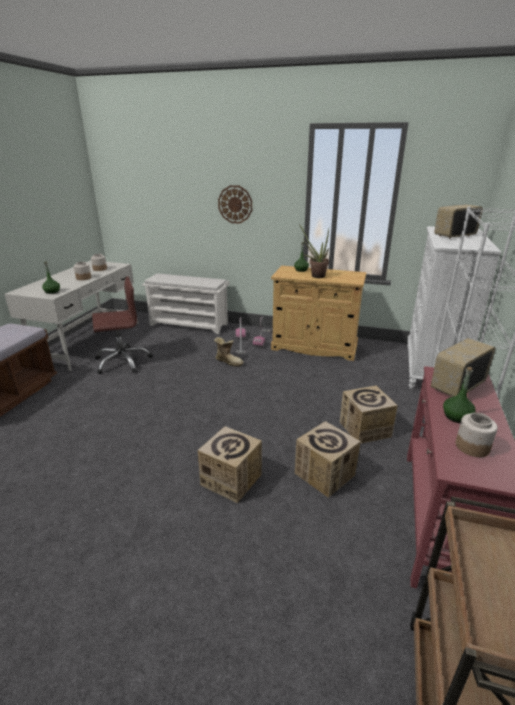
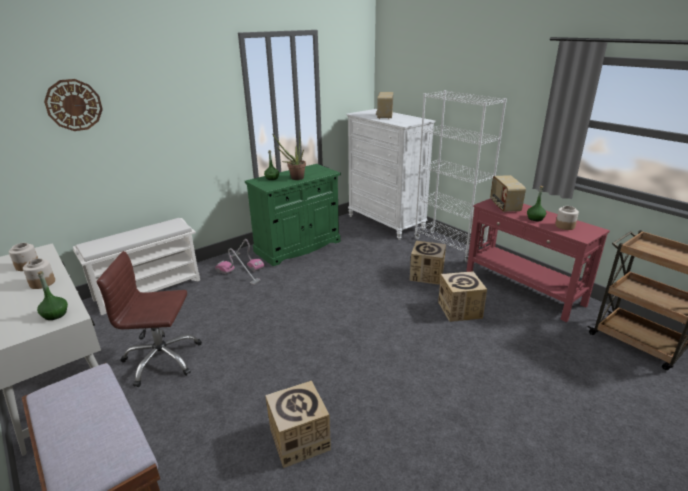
camera: 55 degrees left, 0 degrees up
brown office chair [92,277,153,374] -> brown office chair turned 105 degrees counterclockwise [96,251,202,387]
cardboard box [198,426,262,503] -> cardboard box moved to [265,381,331,468]
boot [214,337,244,367] -> none
wall clock [218,185,252,224] -> wall clock moved to [44,79,103,131]
beige cabinet [271,266,367,361] -> green cabinet [245,164,341,266]

